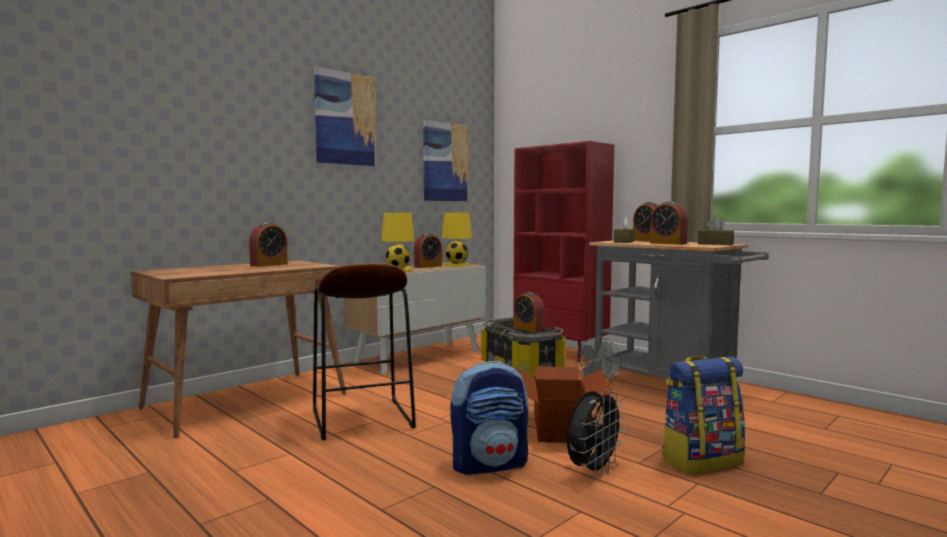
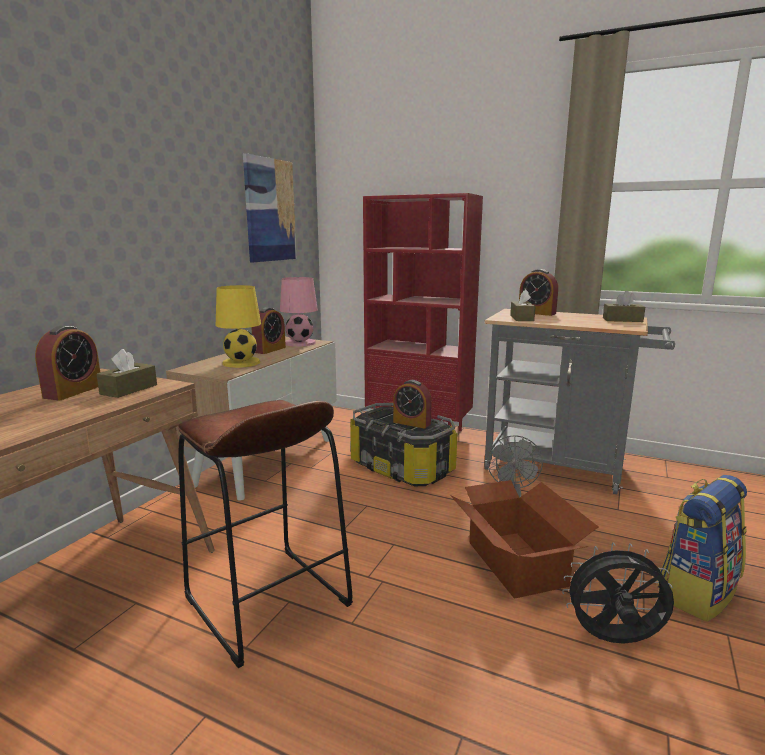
camera: 20 degrees left, 10 degrees up
picture [314,67,376,166] -> none
yellow table lamp [442,212,472,266] -> pink table lamp [280,277,318,347]
backpack [450,361,528,475] -> none
black fan [567,389,626,477] -> black fan turned 105 degrees counterclockwise [562,542,674,644]
alarm clock [650,201,688,245] -> none
none -> brown tissue box [96,349,157,398]

